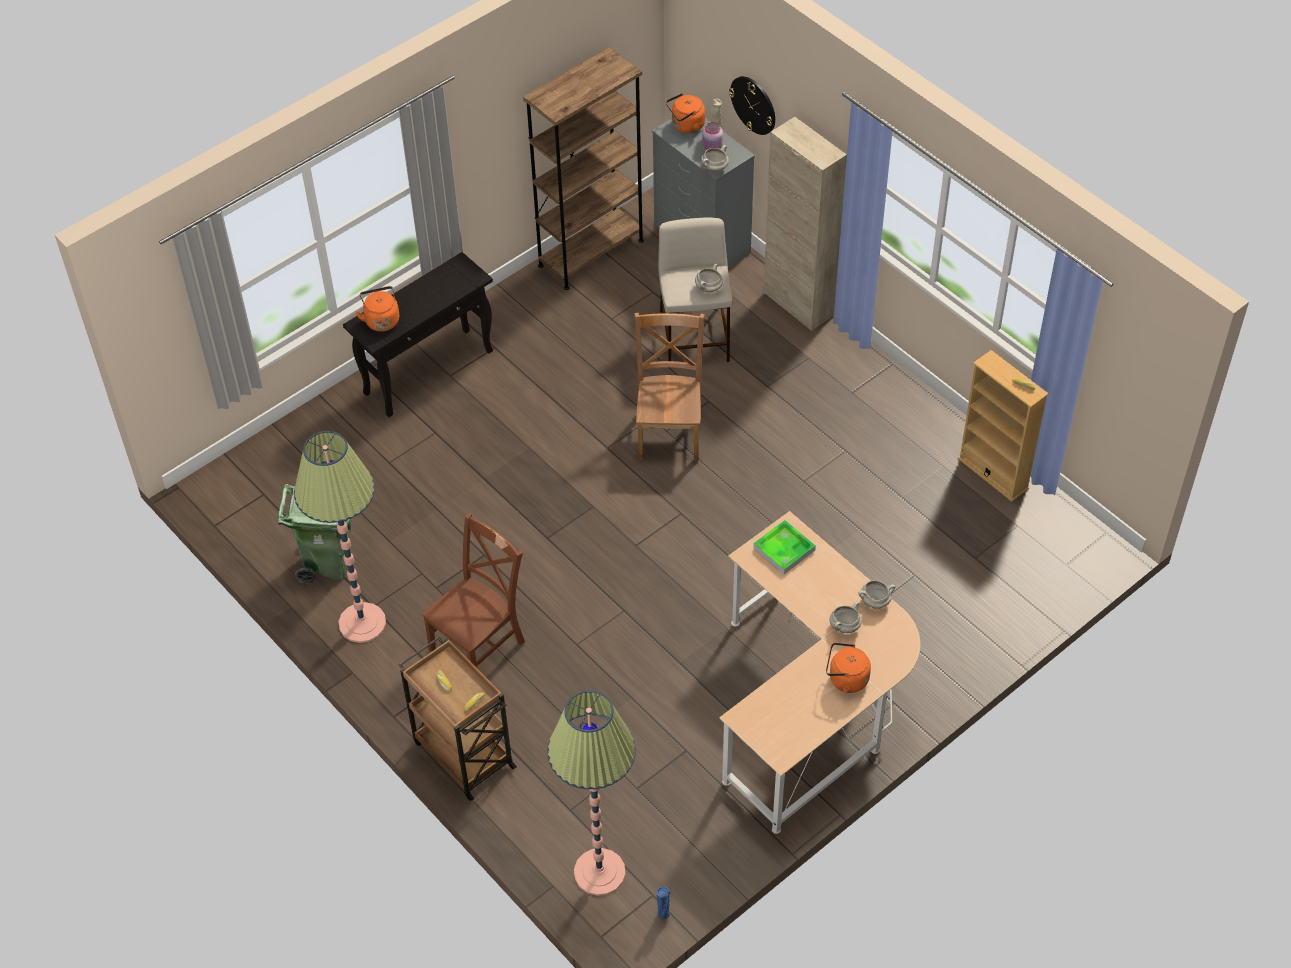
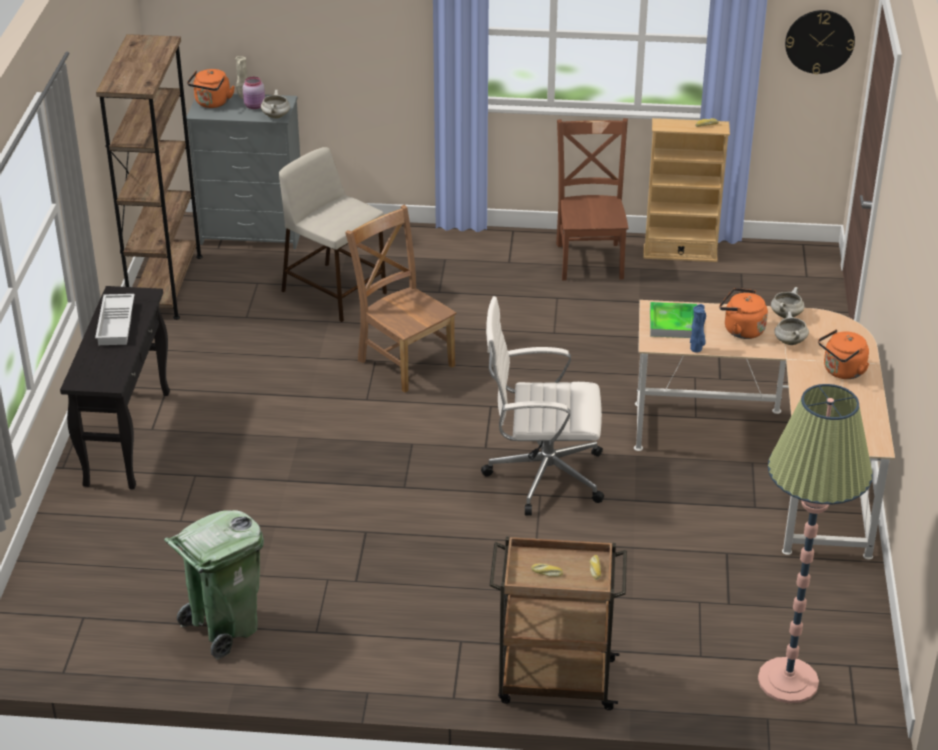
camera: 45 degrees left, 15 degrees down
floor lamp [294,431,386,643] -> none
orange kettle [355,286,399,332] -> orange kettle moved to [719,288,768,339]
brown chair [422,513,525,668] -> brown chair moved to [556,118,628,281]
blue vase [656,886,670,919] -> blue vase moved to [690,304,706,352]
white cooking pot [695,263,723,292] -> none
wall clock [729,76,775,135] -> wall clock moved to [785,10,855,74]
beige cabinet [764,117,847,331] -> none
none -> white tray [95,294,135,345]
none -> white office chair [481,296,604,516]

